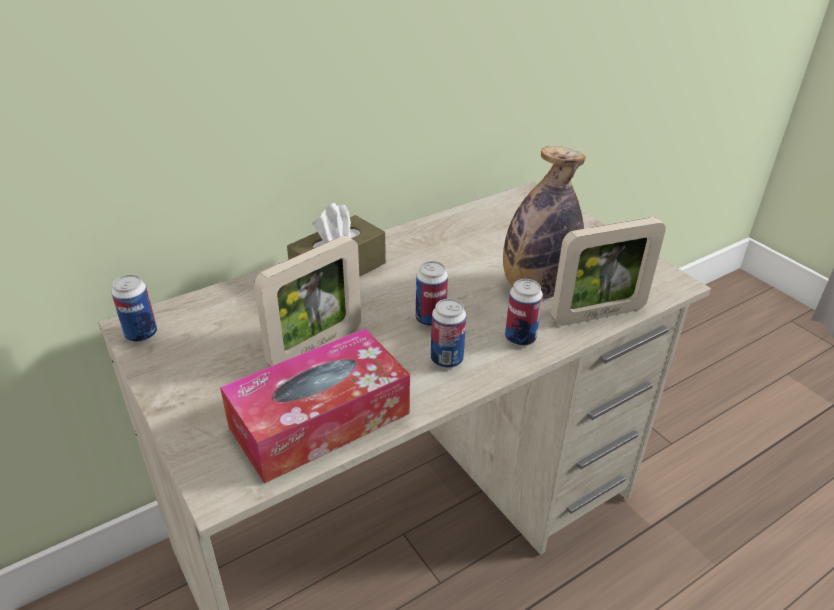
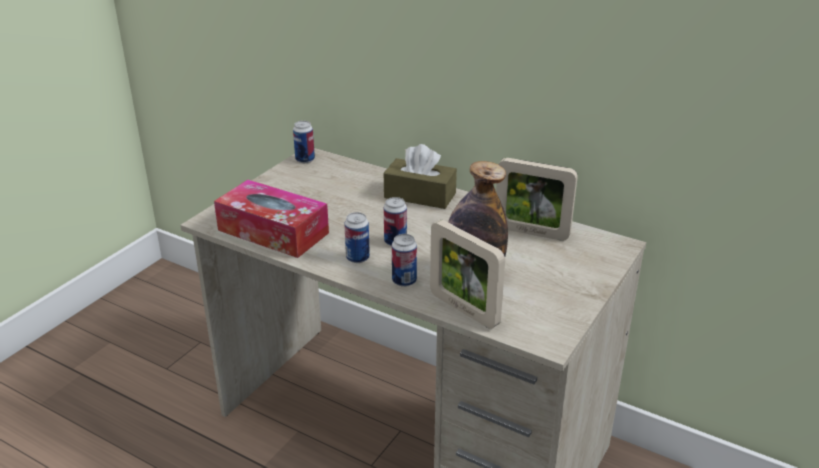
camera: 65 degrees right, 5 degrees down
picture frame [254,236,361,367] -> picture frame moved to [496,158,578,241]

